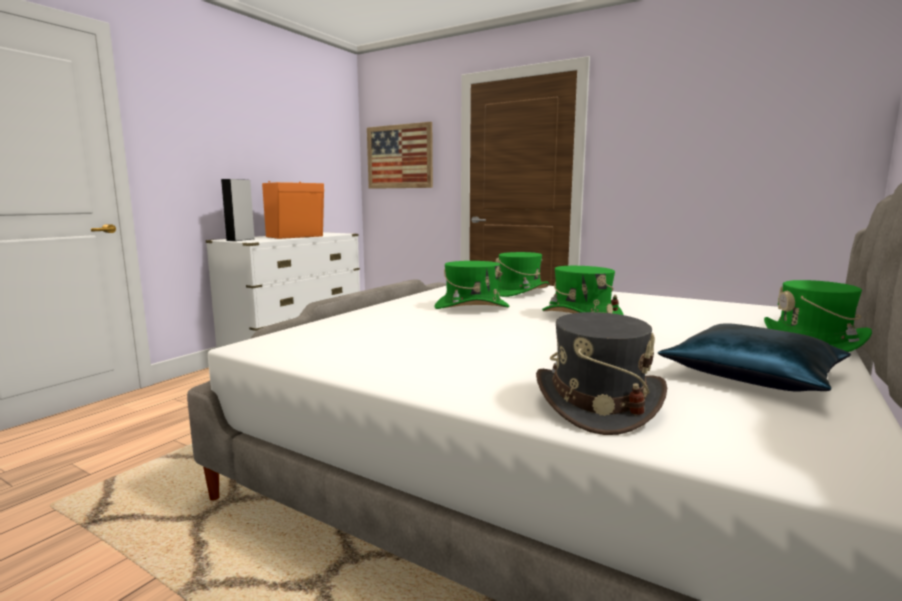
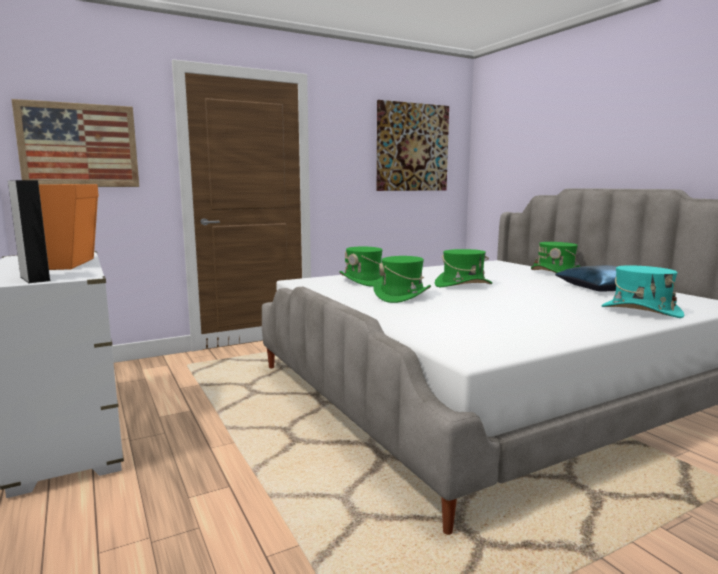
camera: 60 degrees left, 0 degrees up
grey hat [536,312,667,435] -> turquoise hat [601,265,684,318]
none -> picture [377,100,449,191]

